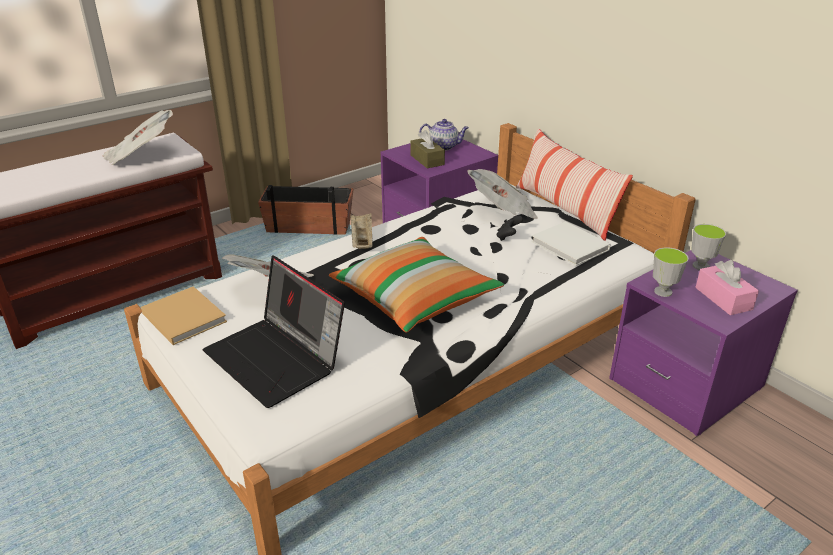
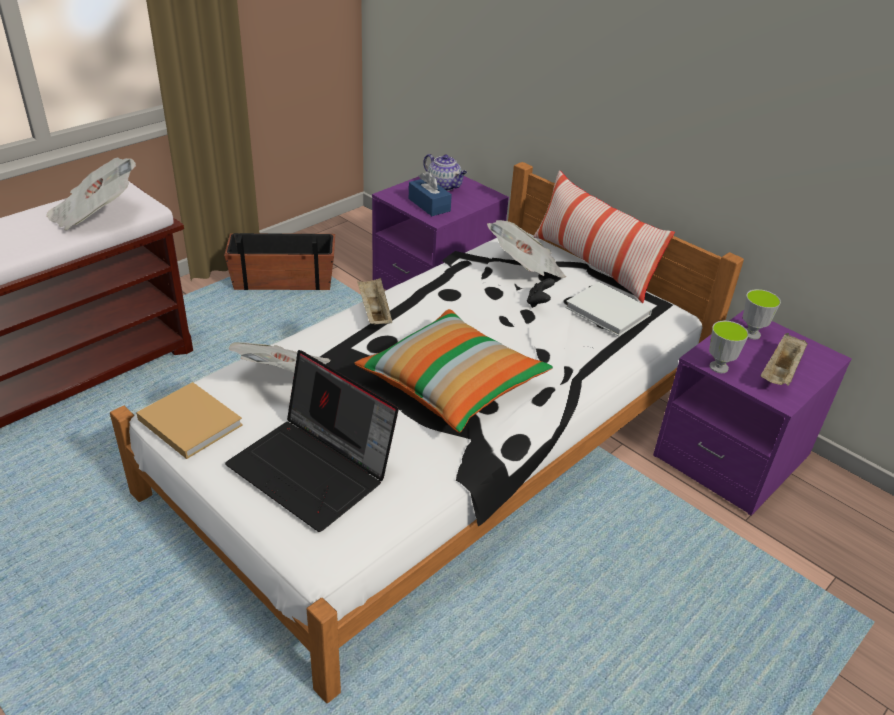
camera: 10 degrees left, 5 degrees up
brown tissue box [410,130,445,168] -> blue tissue box [409,171,452,216]
teapot [419,119,469,151] -> teapot turned 45 degrees clockwise [423,154,467,191]
pink tissue box [695,260,759,315] -> beige tray [761,333,808,386]

